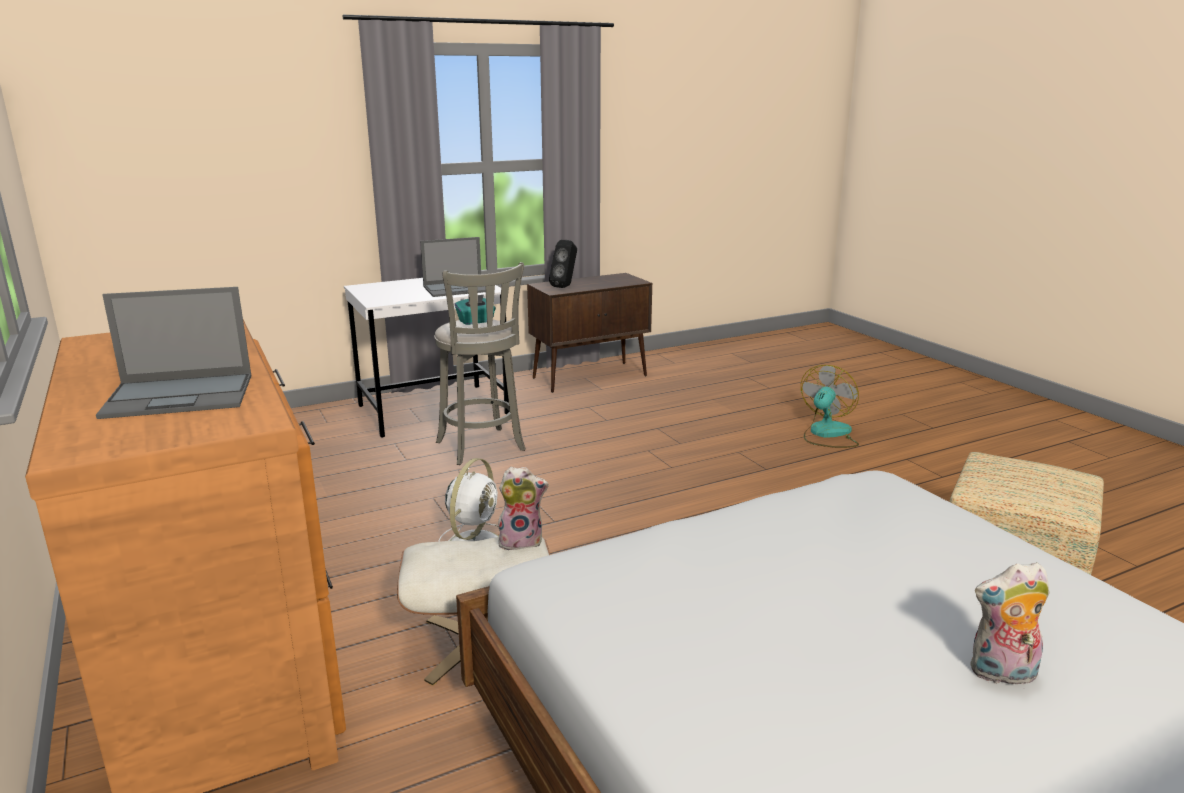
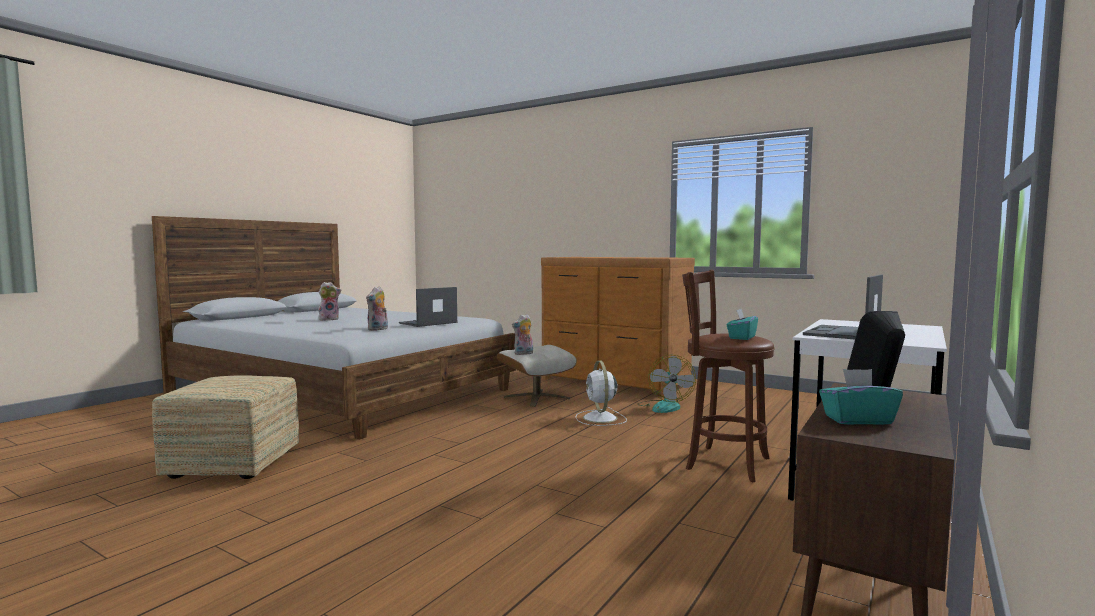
camera: 150 degrees right, 15 degrees down
laptop [96,287,251,419] -> laptop moved to [399,287,457,327]
grey stool [434,262,526,465] -> brown stool [682,270,775,482]
fan [801,365,859,448] -> fan moved to [637,355,696,413]
none -> plush toy [366,286,388,331]
none -> turquoise tissue box [819,369,903,425]

